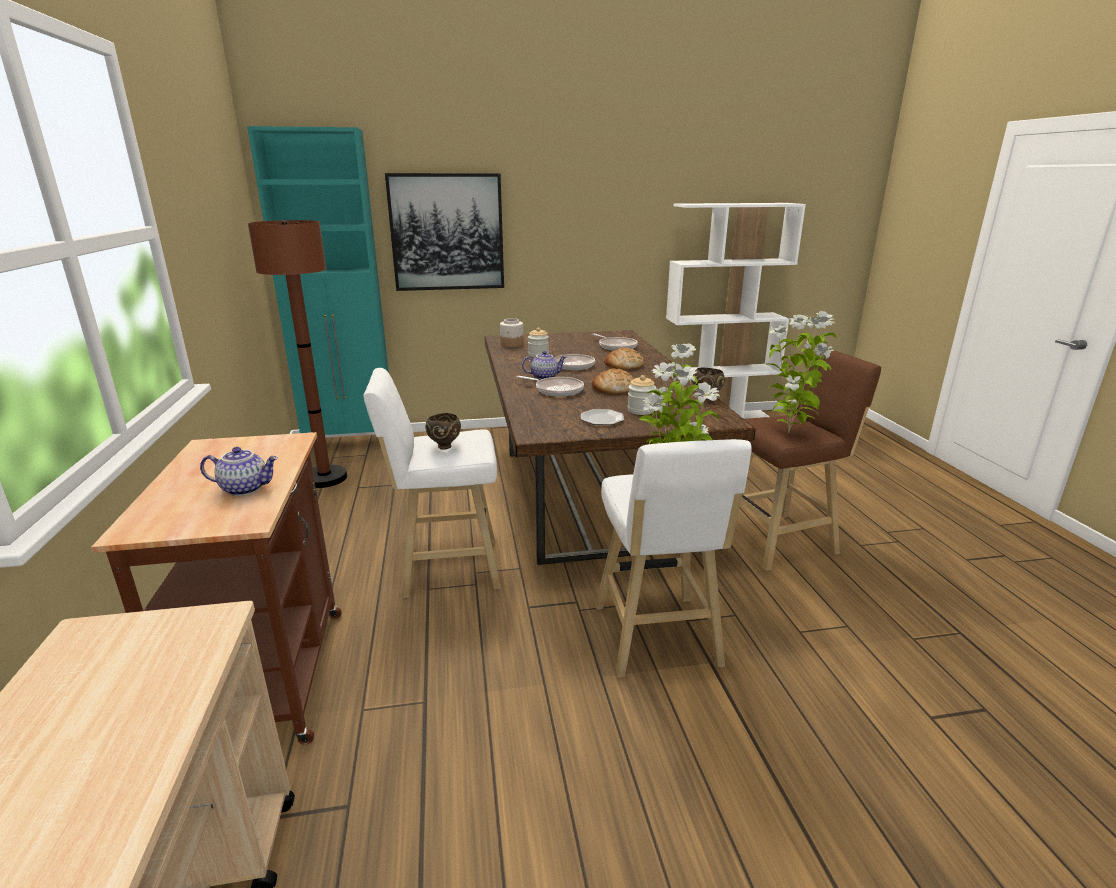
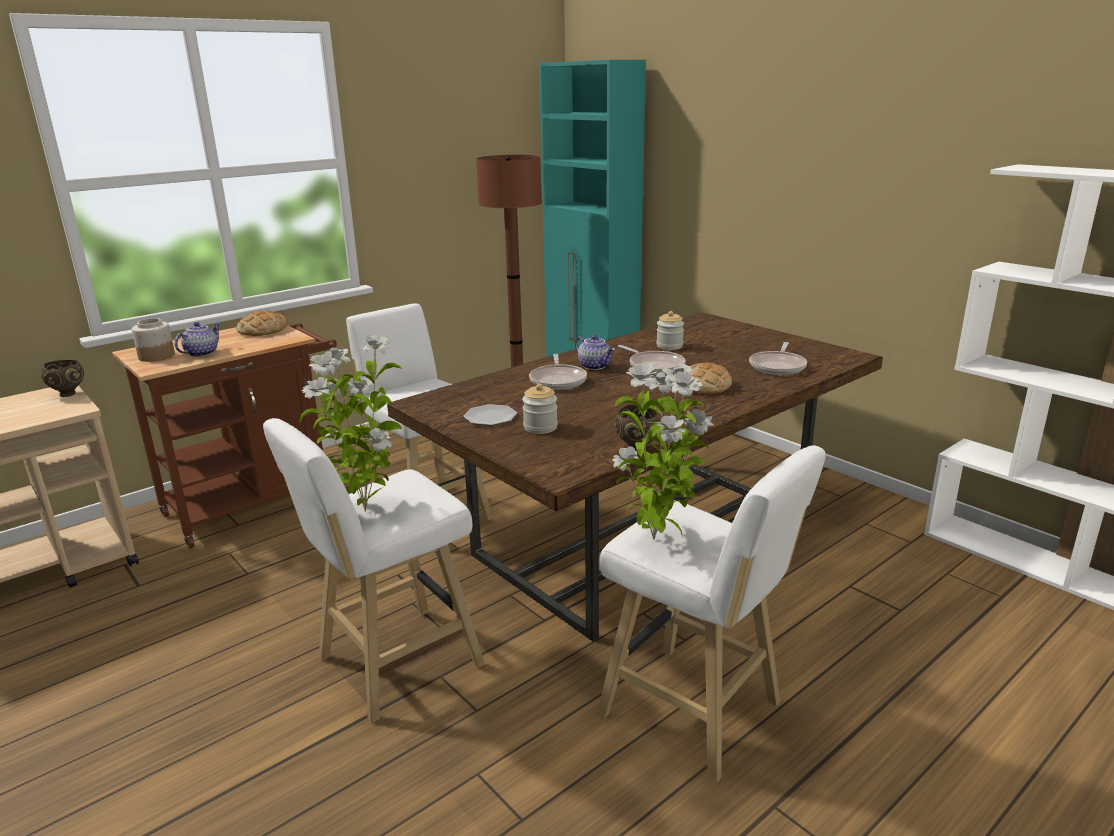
camera: 60 degrees right, 0 degrees up
teapot [200,447,278,496] -> teapot turned 120 degrees counterclockwise [174,322,220,357]
picture [385,173,504,291] -> none
brown bowl [425,413,461,450] -> brown bowl moved to [41,360,84,397]
jar [500,318,524,347] -> jar moved to [132,318,175,362]
bread [591,368,634,394] -> bread moved to [237,311,288,336]
brown stool [741,349,881,571] -> white stool [597,445,826,783]

